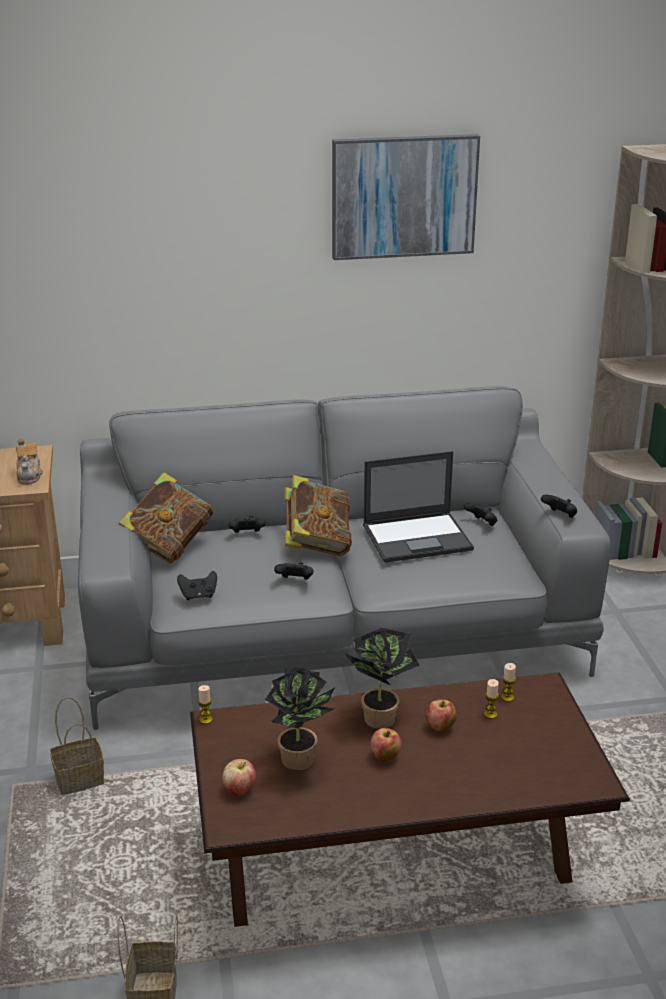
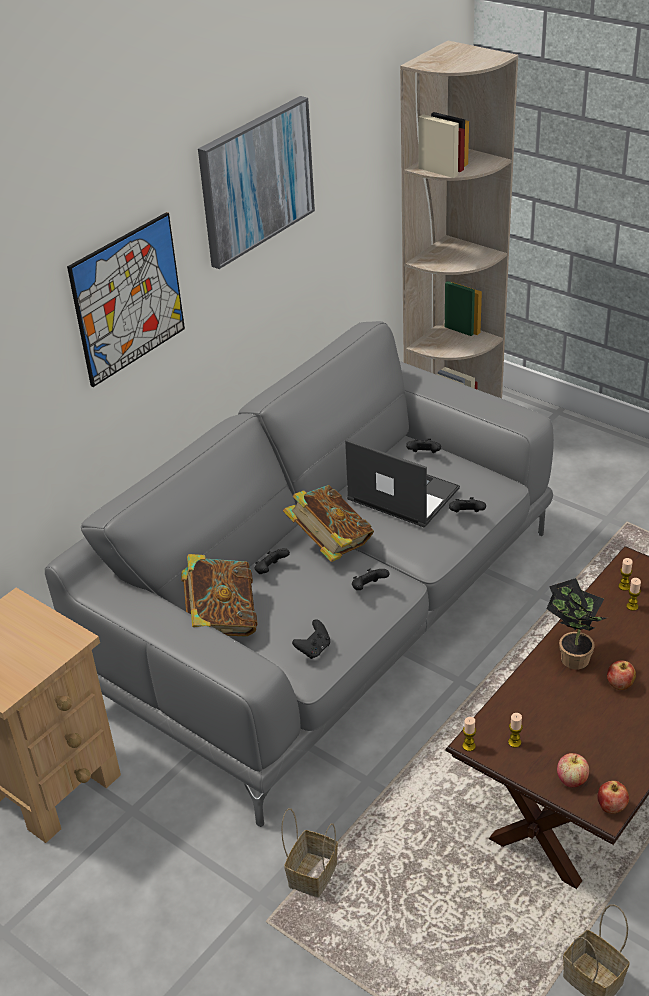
camera: 40 degrees left, 10 degrees up
teapot [16,438,43,484] -> none
potted plant [265,667,334,770] -> none
laptop [363,451,474,563] -> laptop turned 90 degrees counterclockwise [345,439,460,528]
apple [426,699,456,732] -> apple moved to [597,781,629,814]
black game controller [541,494,577,518] -> black game controller moved to [449,497,486,512]
none -> picture [67,212,185,387]
none -> candle [508,713,523,748]

